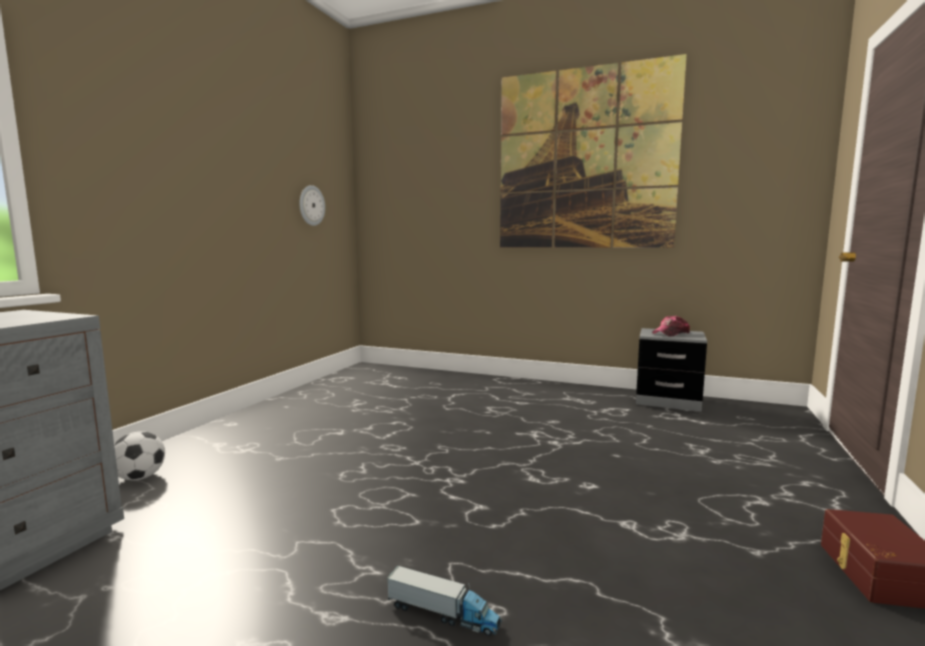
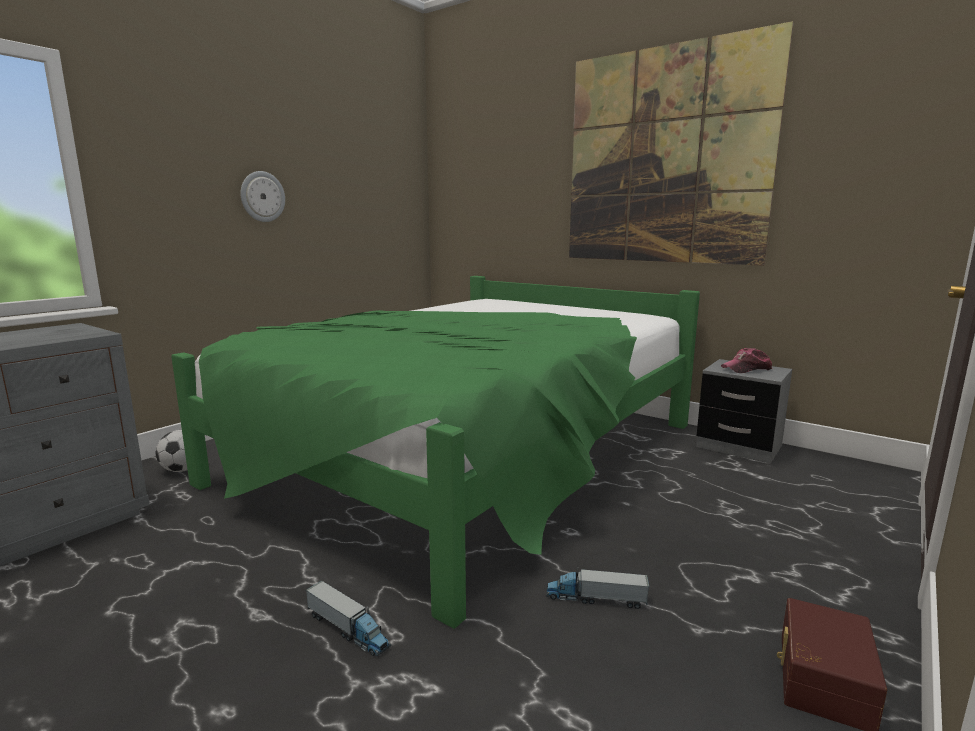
camera: 15 degrees right, 5 degrees up
wall clock [299,185,325,226] -> wall clock moved to [240,171,285,222]
none -> green bed [171,276,700,629]
none -> toy truck [546,567,649,609]

